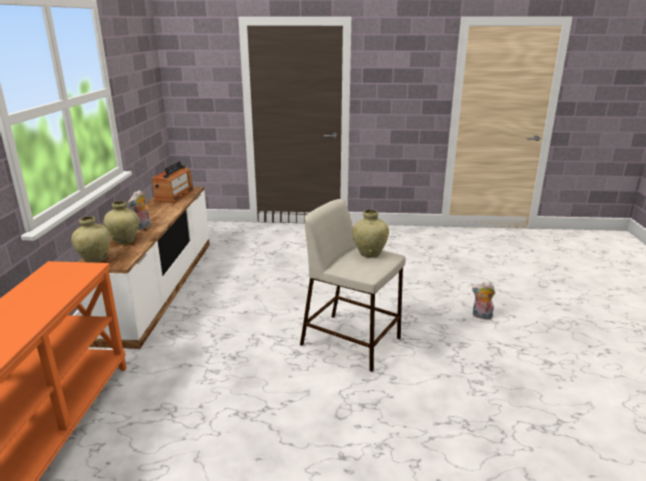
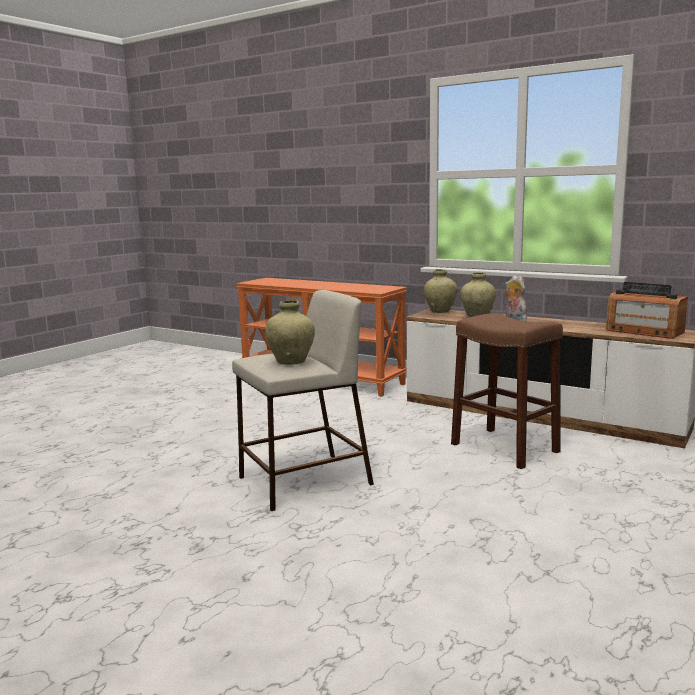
camera: 120 degrees right, 10 degrees down
plush toy [472,282,495,320] -> none
none -> brown stool [451,313,563,469]

